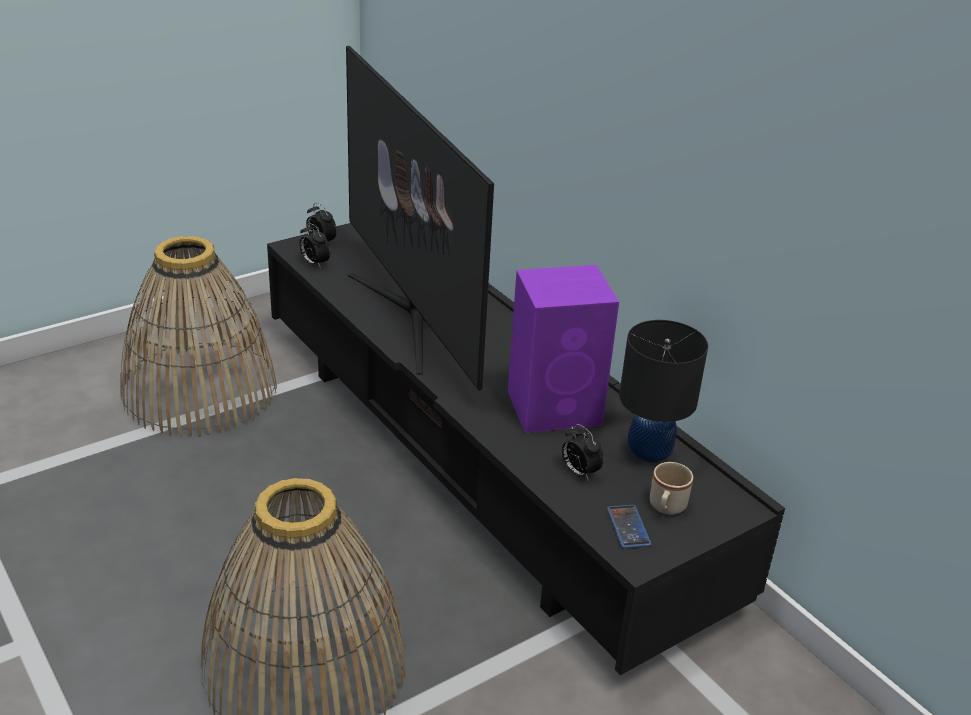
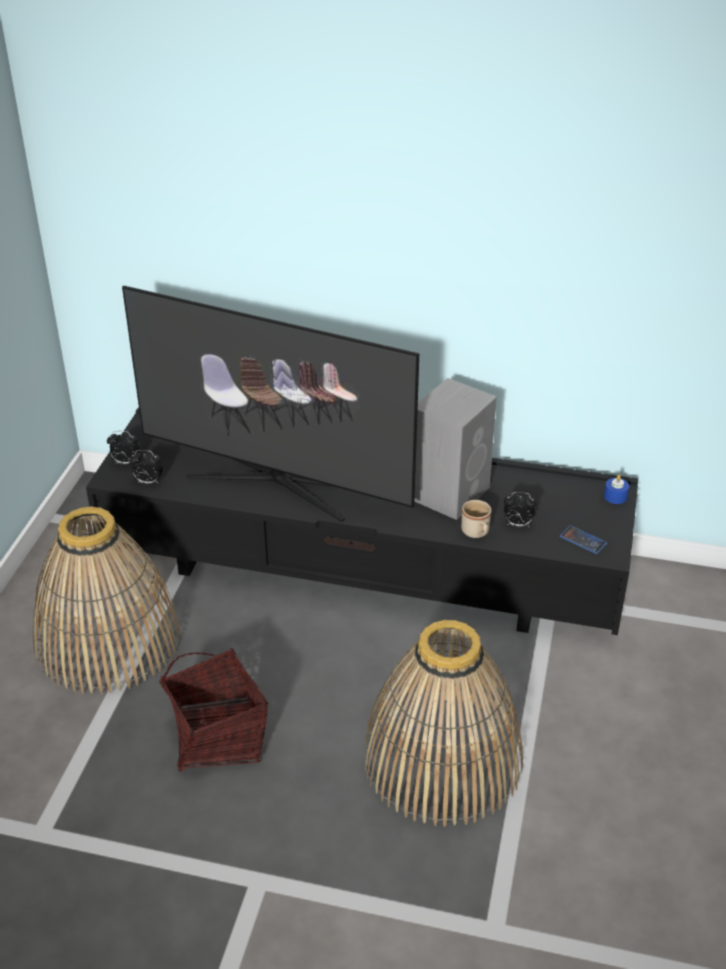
camera: 40 degrees left, 5 degrees up
purple speaker [508,265,619,433] -> grey speaker [414,378,497,520]
black table lamp [619,320,708,462] -> none
beige mug [650,462,693,515] -> beige mug moved to [461,500,491,538]
none -> basket [159,647,268,771]
none -> blue candle [604,475,629,504]

